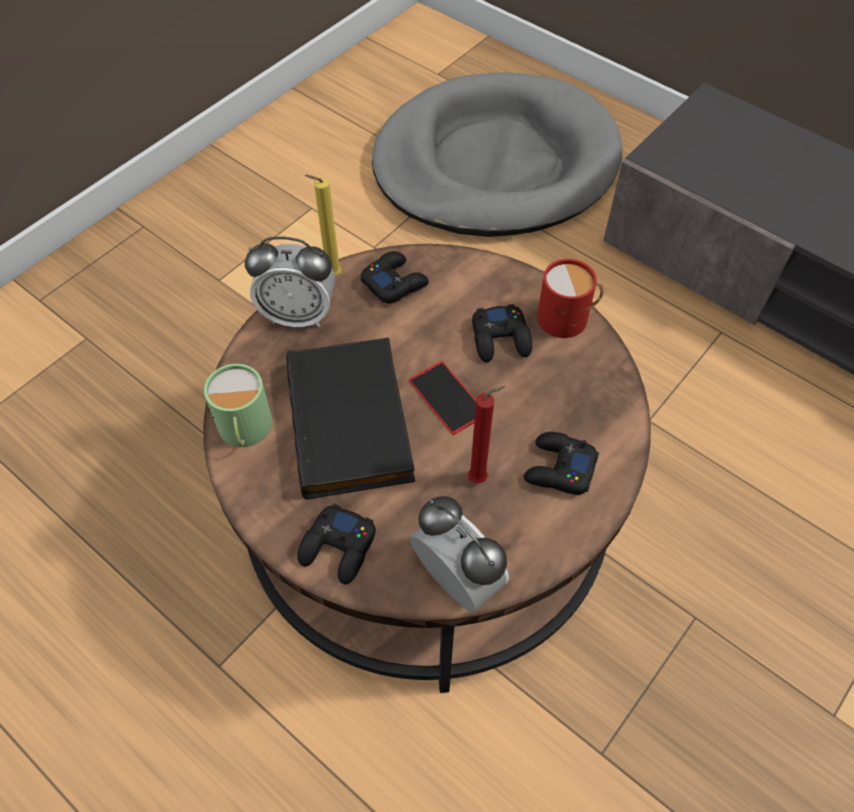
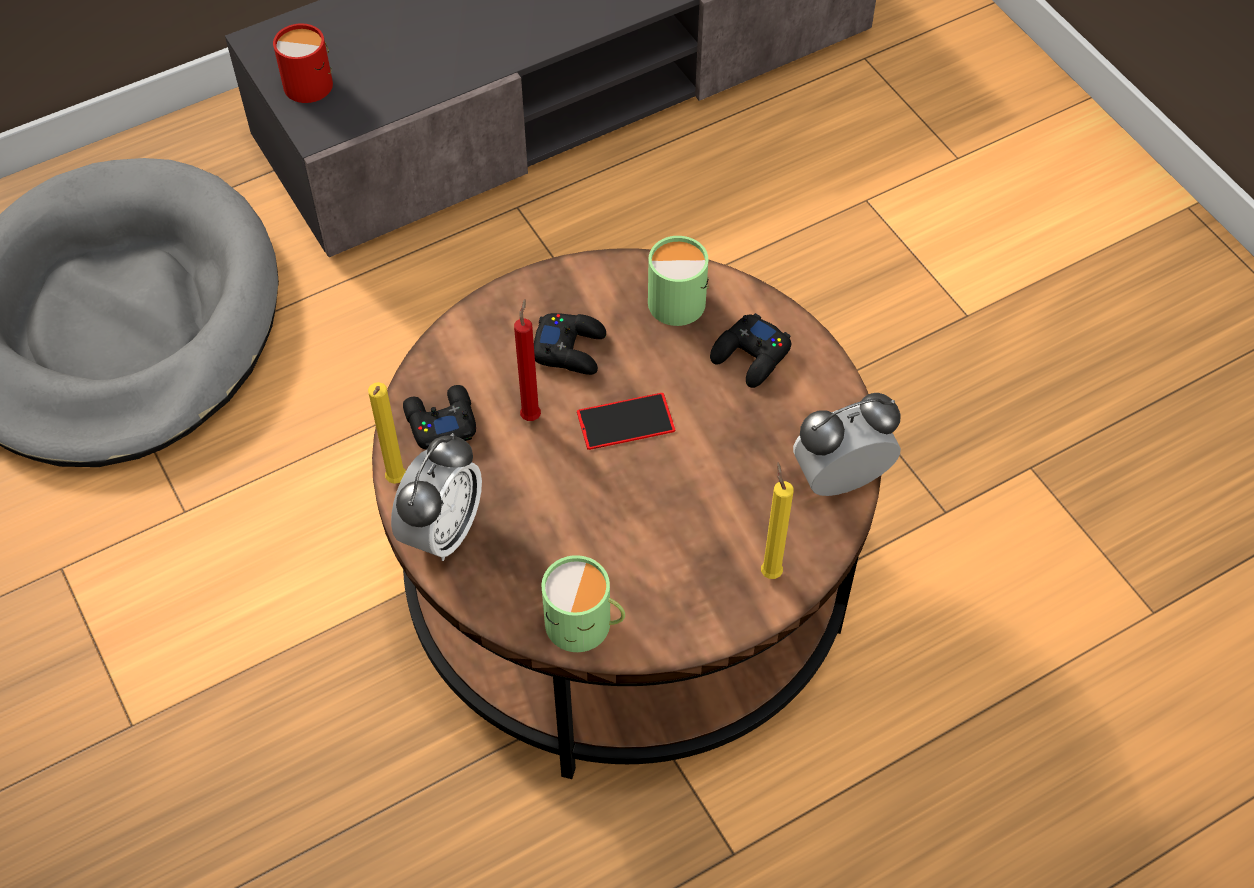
camera: 70 degrees left, 0 degrees up
black book [286,337,415,500] -> none
black game controller [297,504,376,584] -> yellow candle [761,462,793,579]
red candle [468,386,505,484] -> red candle moved to [514,299,541,421]
red mug [537,259,604,338] -> red mug moved to [273,23,333,103]
none -> green mug [648,236,709,326]

